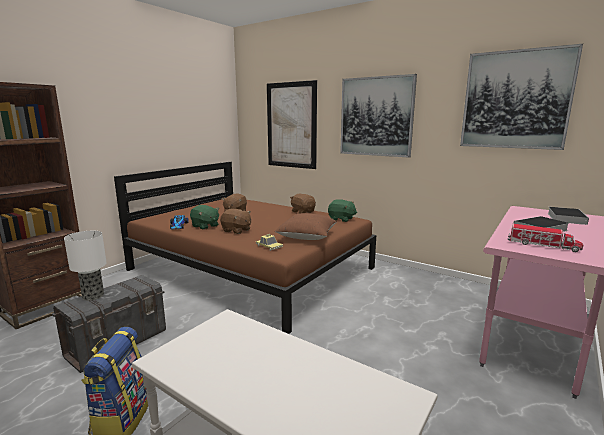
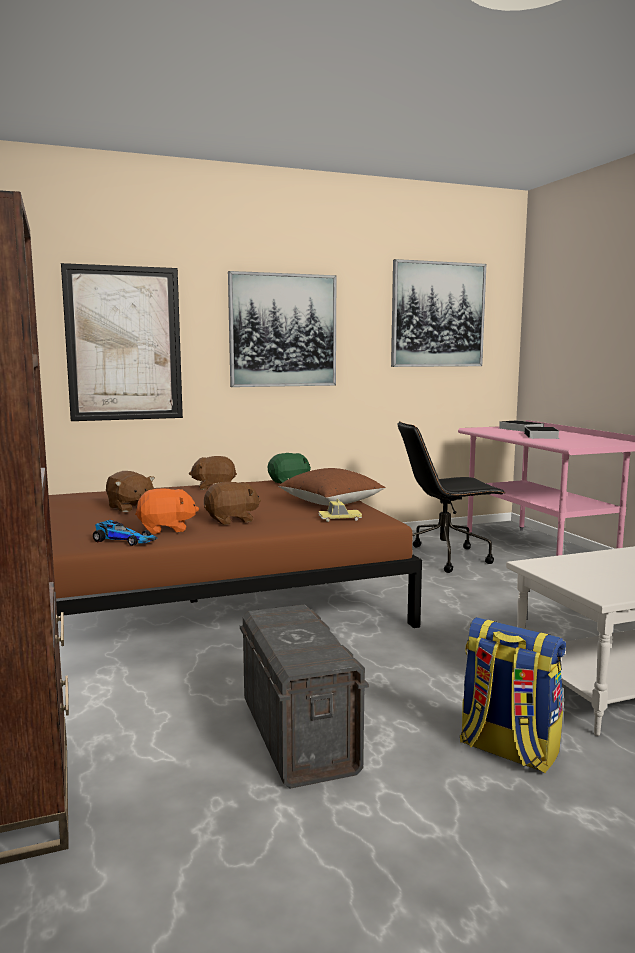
camera: 55 degrees left, 5 degrees down
table lamp [64,231,107,301] -> none
green plush toy [190,205,219,230] -> orange plush toy [135,488,199,534]
toy truck [508,224,583,252] -> none
none -> black office chair [398,421,505,573]

